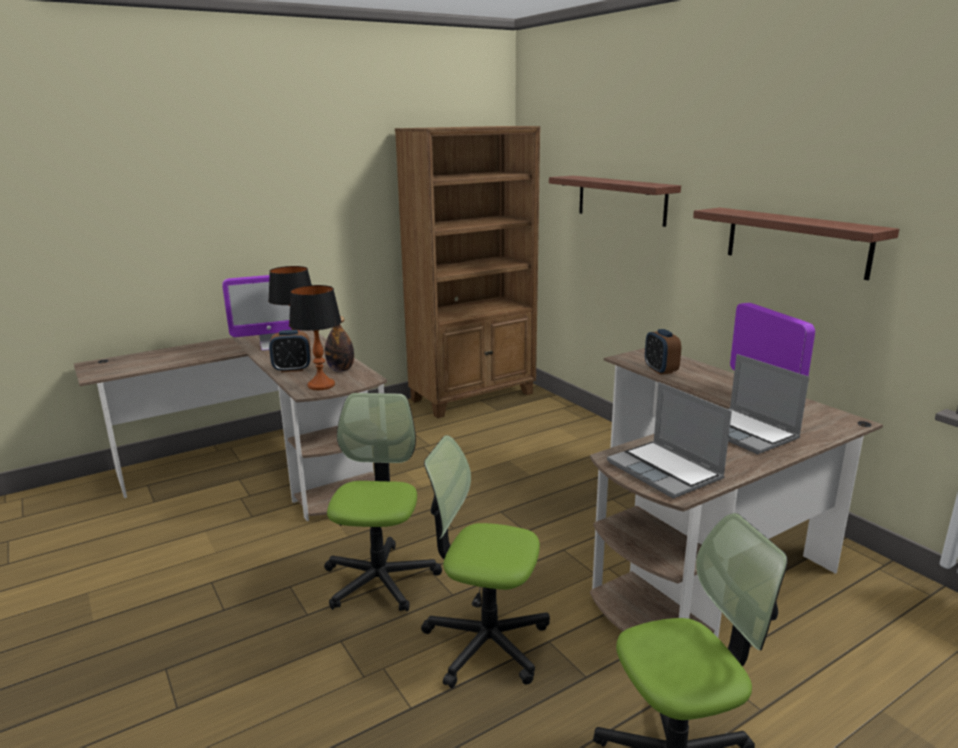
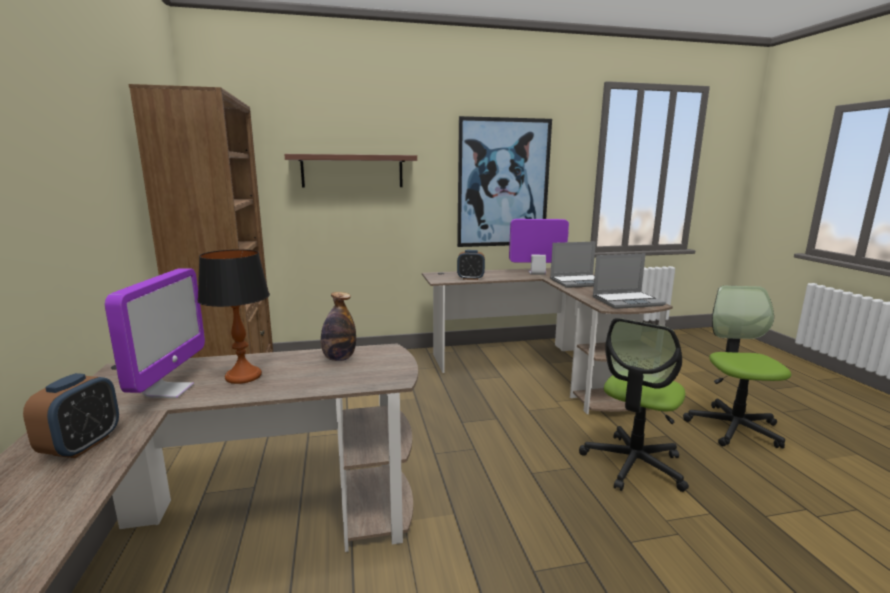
camera: 70 degrees left, 5 degrees down
alarm clock [269,330,311,373] -> alarm clock moved to [23,373,119,458]
table lamp [289,285,342,390] -> none
office chair [324,393,442,611] -> none
shelf [693,208,899,280] -> picture [457,116,552,247]

